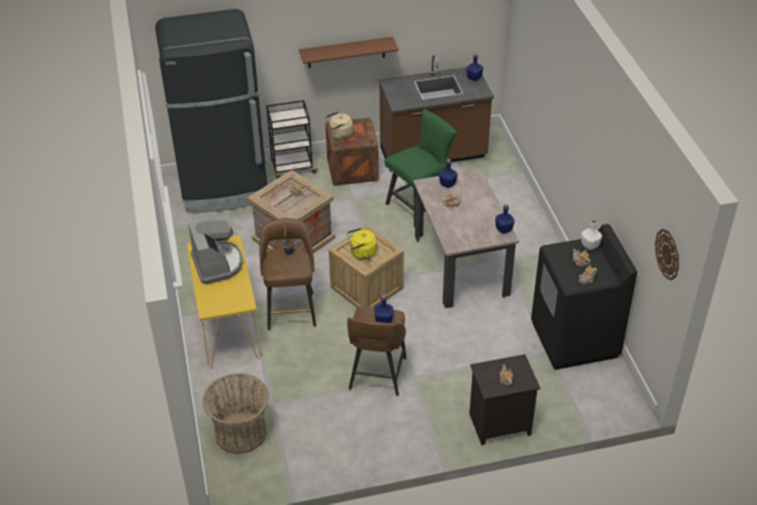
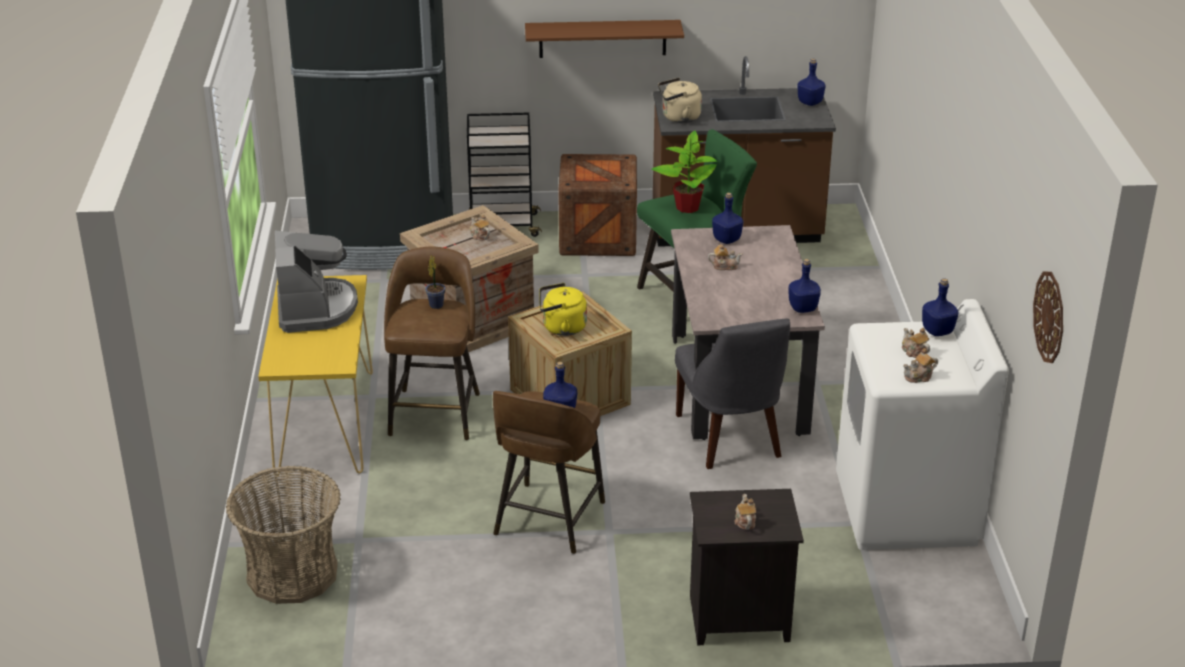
camera: 10 degrees right, 10 degrees down
beige kettle [326,112,353,140] -> beige kettle moved to [658,78,702,123]
black washing machine [531,224,637,370] -> white washing machine [836,299,1009,550]
white bottle [581,219,602,250] -> blue bottle [922,279,959,336]
none -> potted plant [651,130,717,213]
none -> grey chair [675,318,790,469]

